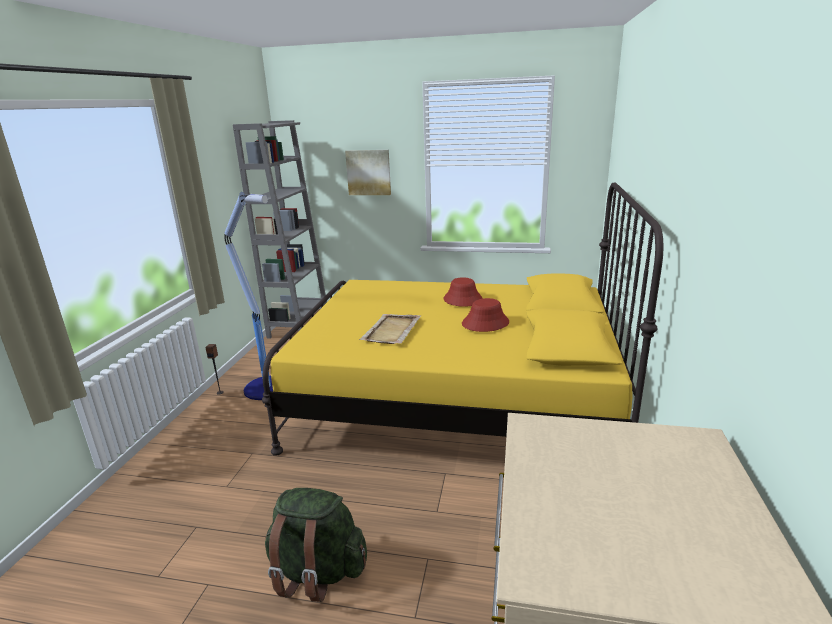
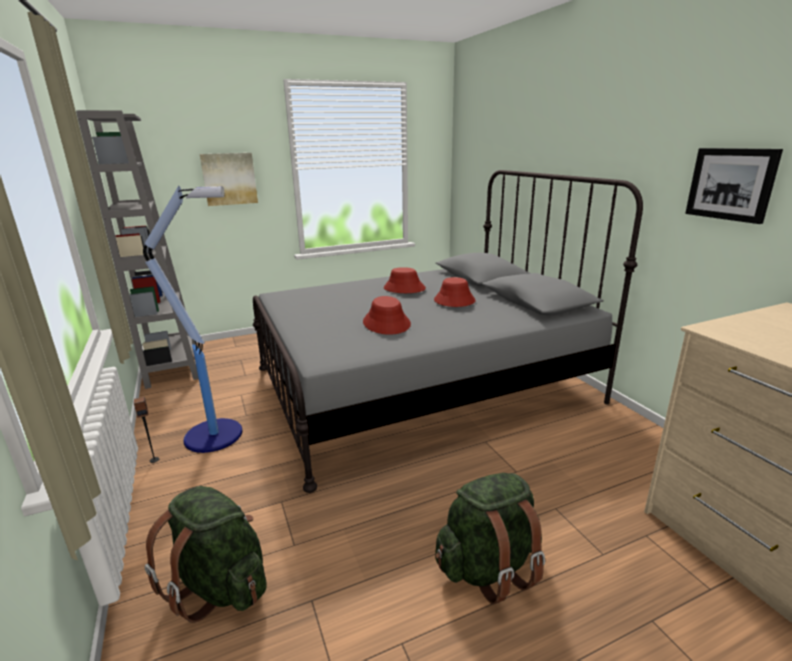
camera: 35 degrees left, 0 degrees up
yellow bed [262,182,663,456] -> grey bed [253,170,643,493]
beige tray [359,314,421,344] -> red hat [363,296,411,335]
none -> green backpack [145,486,267,623]
none -> picture [685,148,783,224]

